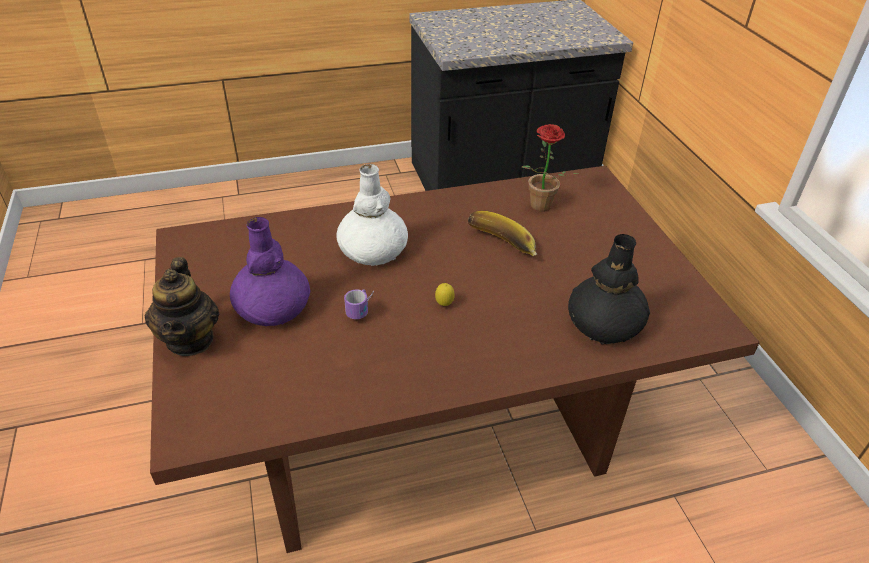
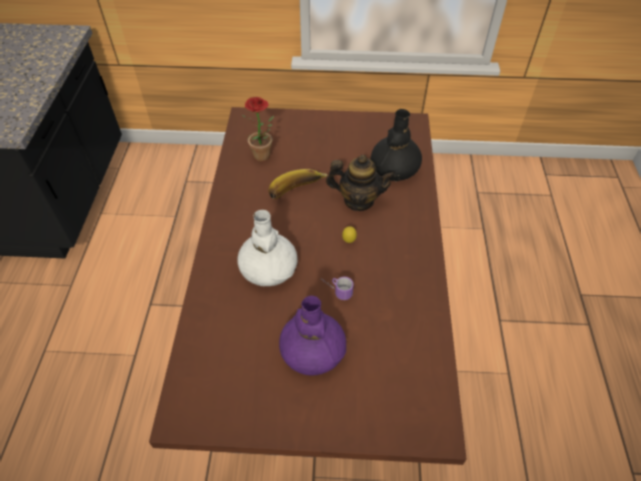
camera: 70 degrees left, 10 degrees up
teapot [145,257,219,356] -> teapot moved to [326,155,396,211]

